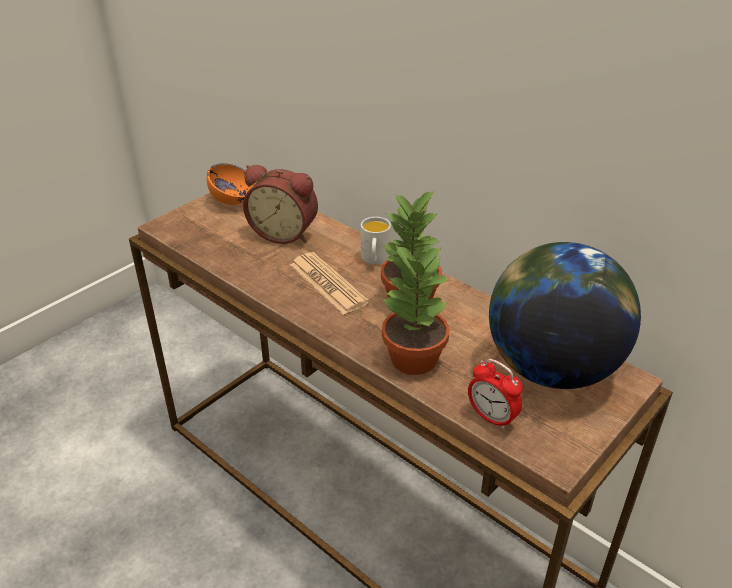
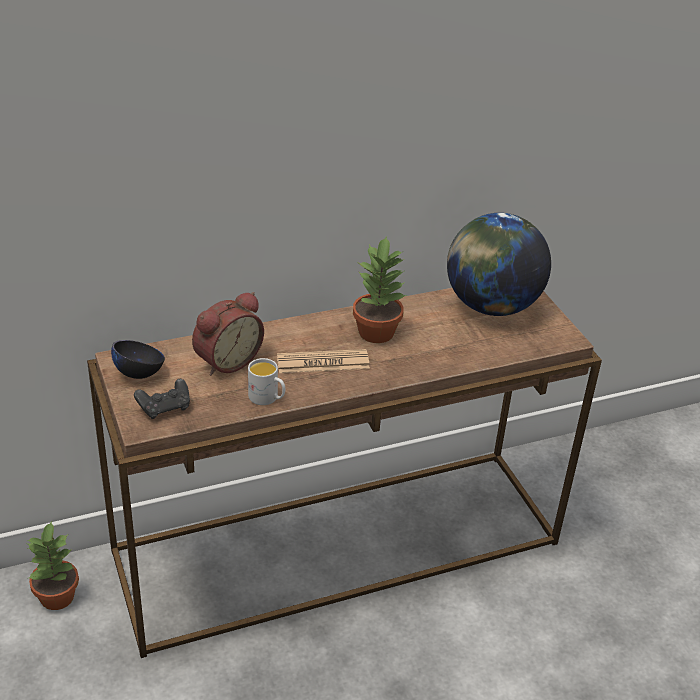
camera: 65 degrees left, 0 degrees up
orange bowl [207,163,255,205] -> black bowl [111,340,165,379]
white mug [361,217,391,265] -> white mug moved to [248,358,285,405]
potted plant [382,244,450,375] -> potted plant moved to [27,520,79,610]
alarm clock [468,359,523,430] -> none
none -> black game controller [134,379,190,419]

